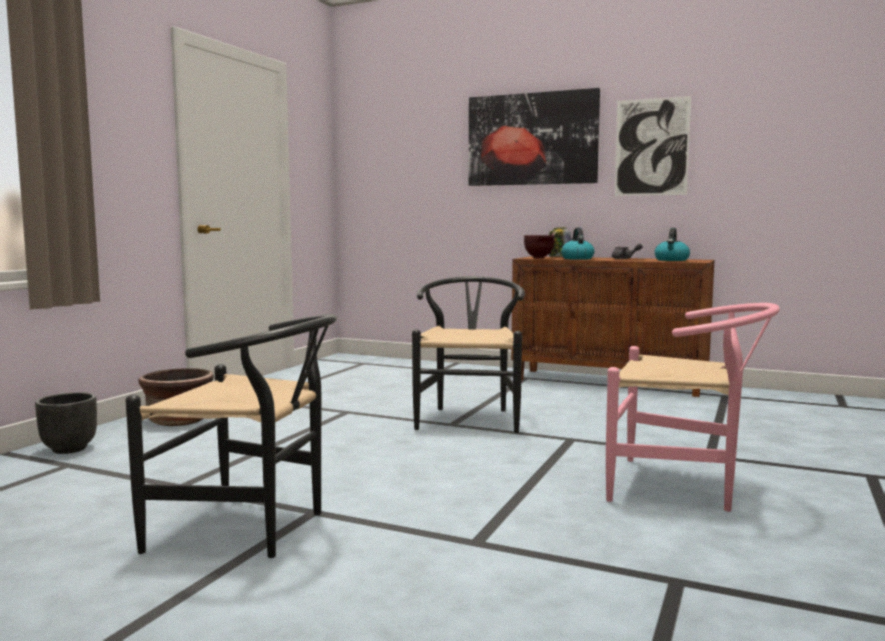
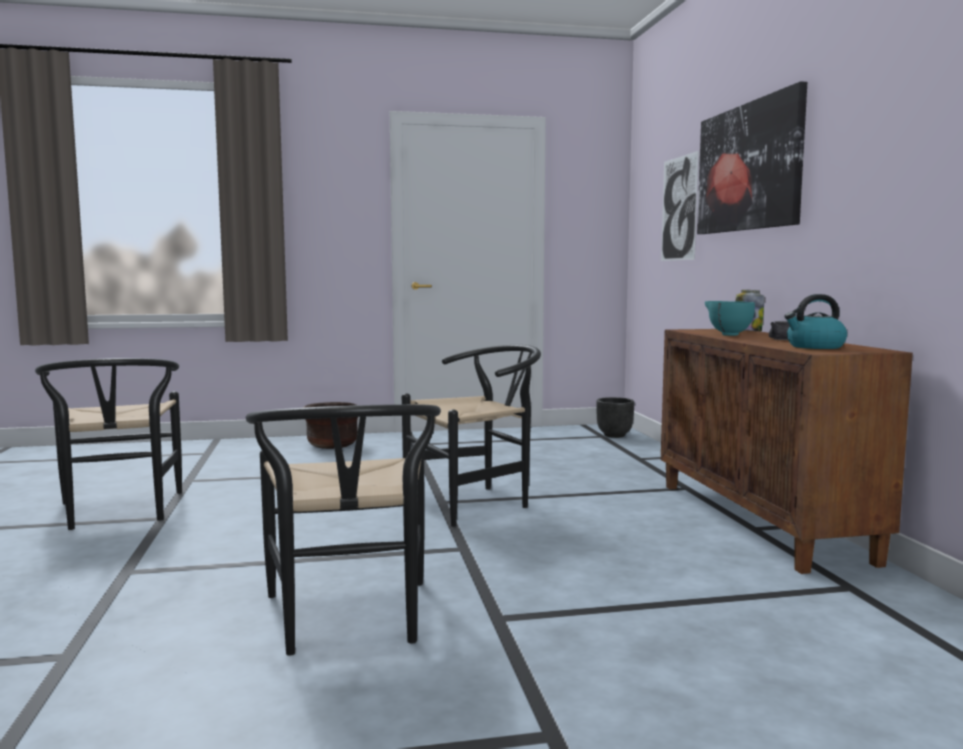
camera: 55 degrees right, 0 degrees up
black planter [35,392,97,454] -> black planter moved to [596,397,634,438]
brown bowl [524,235,555,259] -> none
kettle [561,227,594,260] -> turquoise bowl [705,301,755,336]
pink chair [606,303,780,512] -> black chair [246,404,441,656]
picture [614,96,691,196] -> picture moved to [661,151,699,261]

